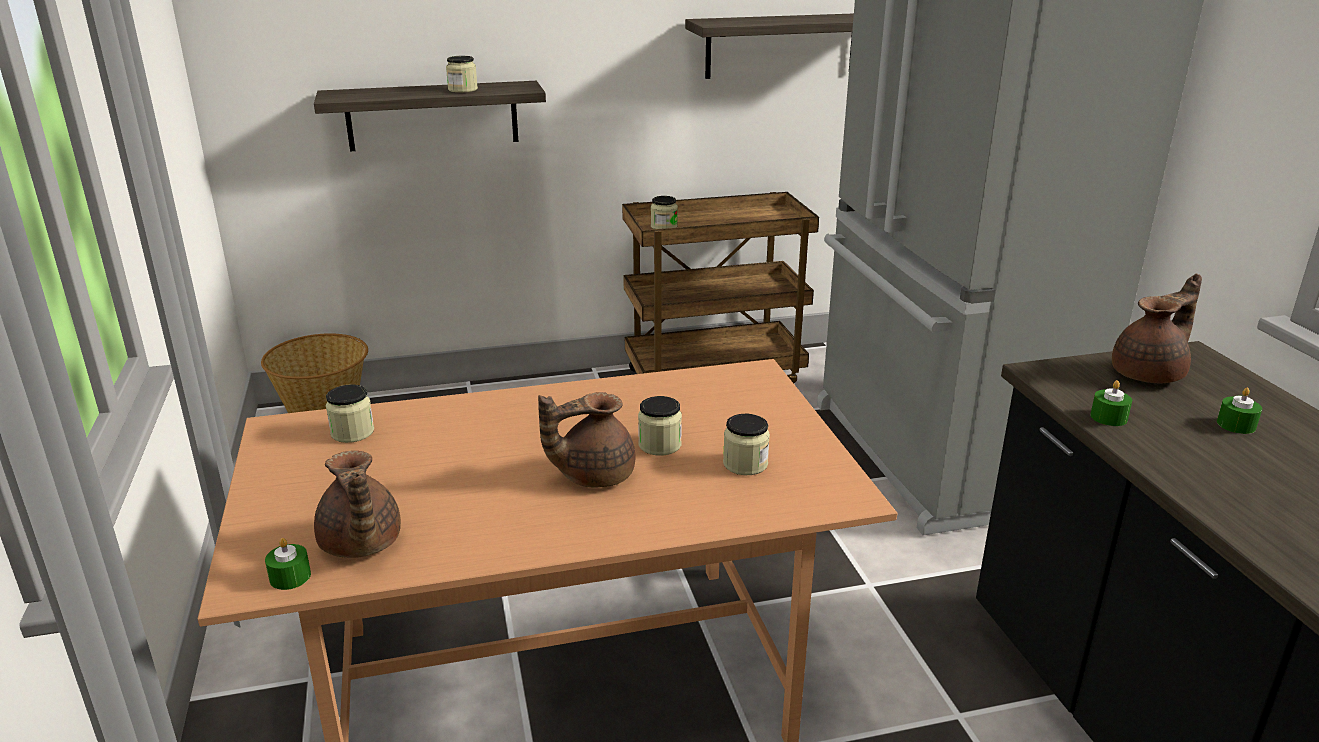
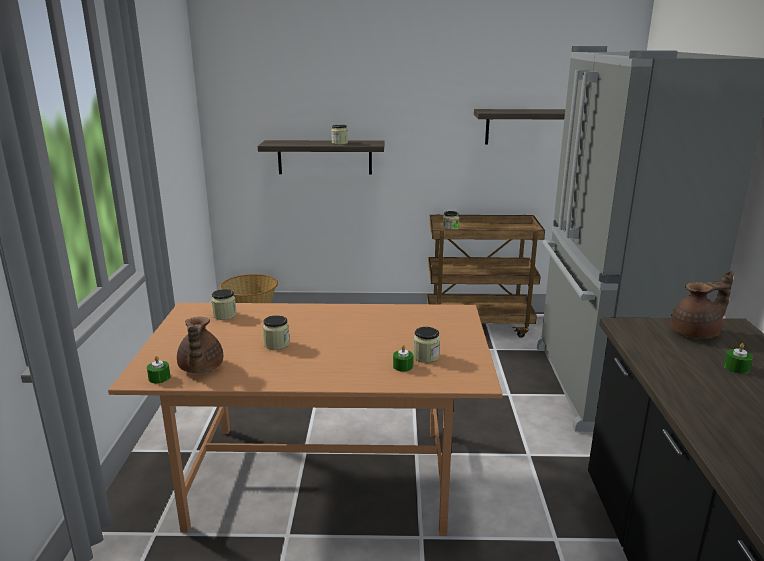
camera: 15 degrees right, 5 degrees down
brown teapot [538,392,635,487] -> none
jar [638,396,682,456] -> jar moved to [263,315,290,350]
green candle [1090,380,1132,426] -> green candle moved to [393,345,413,372]

